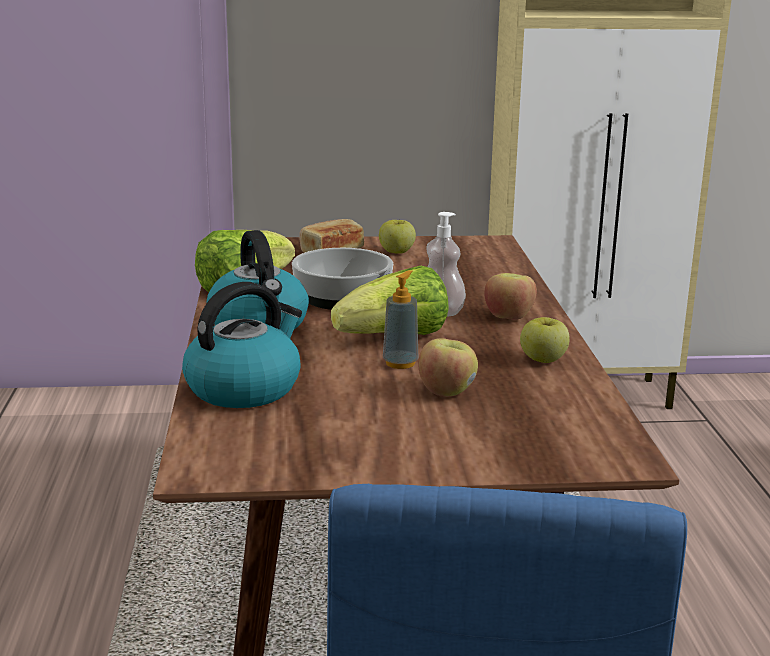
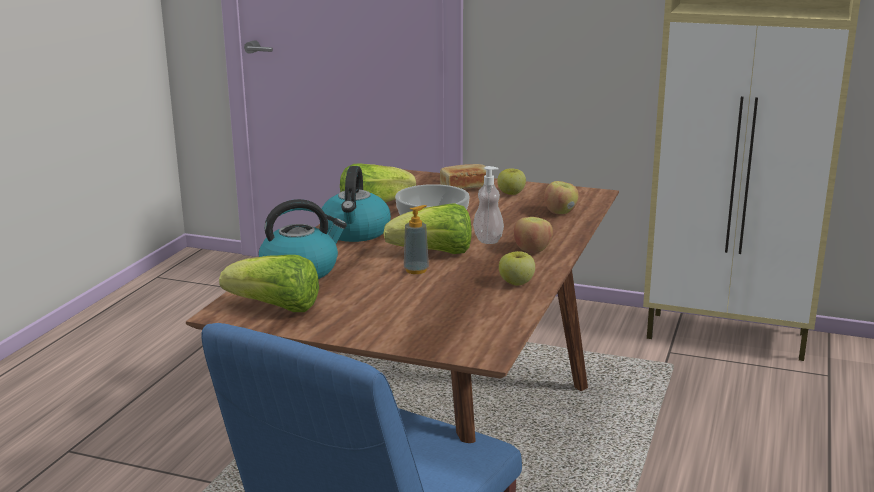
camera: 25 degrees right, 0 degrees up
apple [418,338,478,397] -> apple moved to [544,181,579,215]
none -> lettuce [219,255,319,312]

